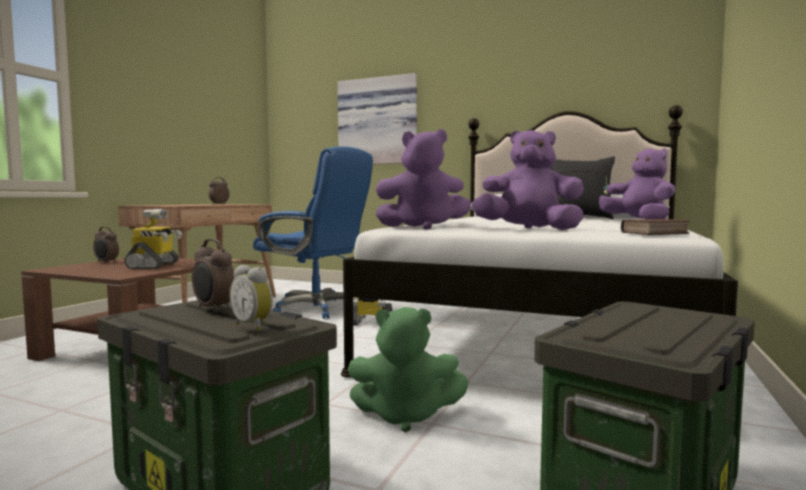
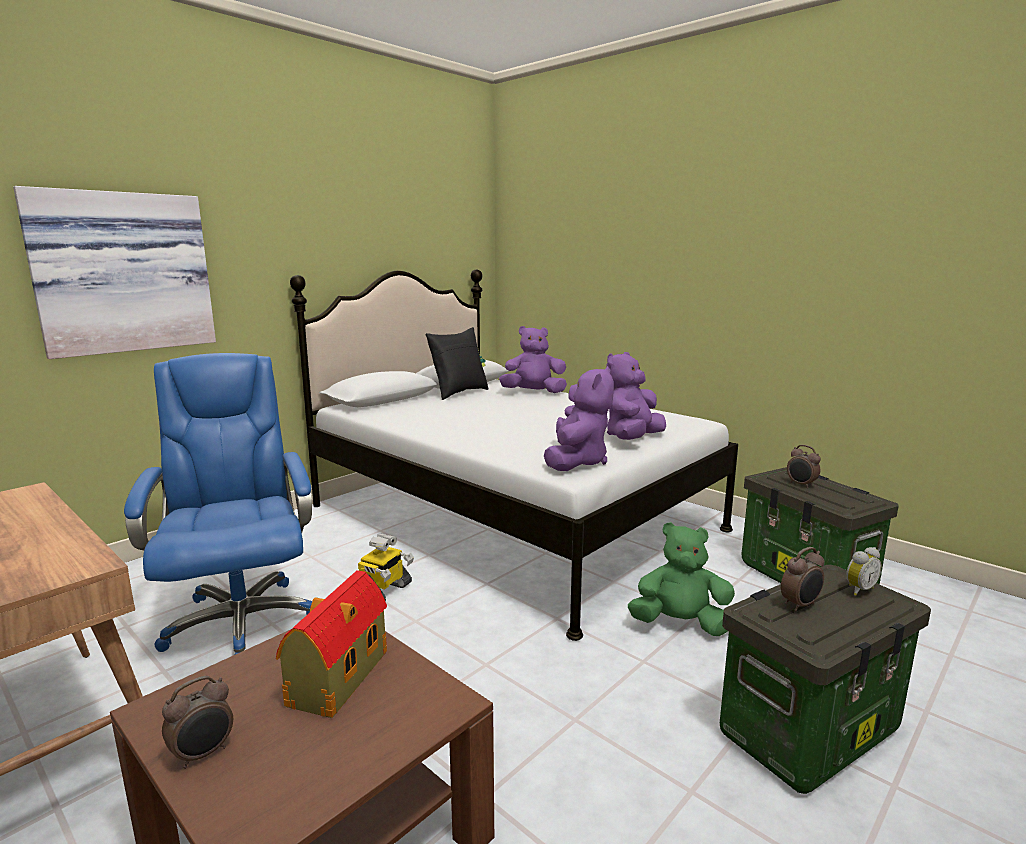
camera: 70 degrees left, 10 degrees up
toy robot [124,209,182,269] -> toy house [276,570,387,718]
alarm clock [209,177,230,205] -> alarm clock moved to [787,445,821,488]
blue office chair [253,146,373,319] -> blue office chair turned 75 degrees counterclockwise [124,353,312,655]
green plush toy [347,307,469,432] -> green plush toy turned 105 degrees counterclockwise [628,522,735,636]
book [621,219,690,235] -> none

